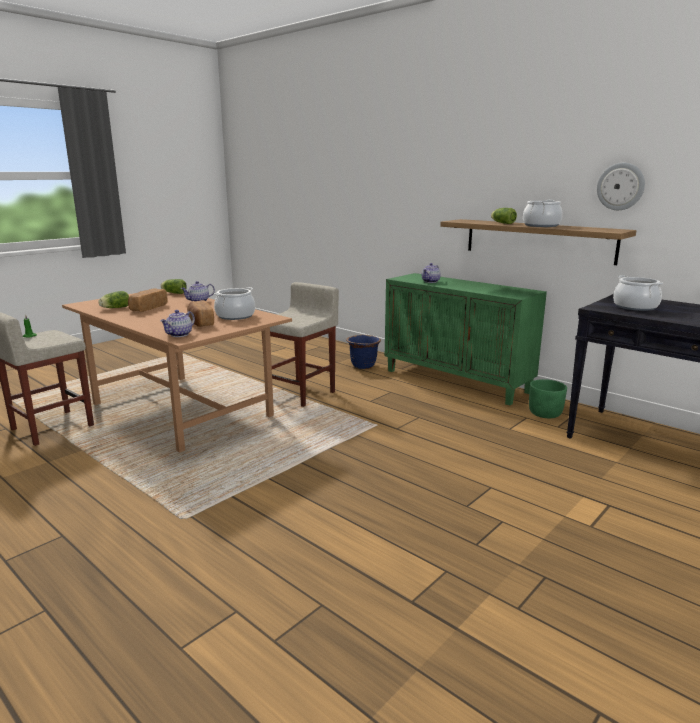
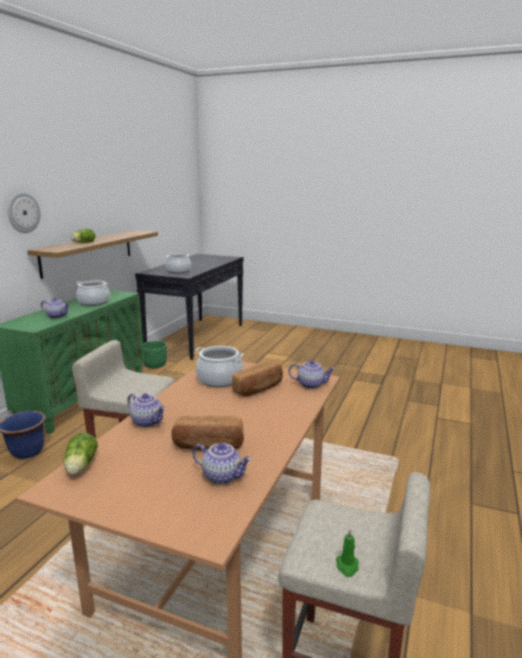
camera: 110 degrees left, 0 degrees up
lettuce [98,291,129,308] -> teapot [193,443,252,485]
cooking pot [523,200,563,227] -> cooking pot moved to [76,281,110,306]
wall clock [597,163,645,210] -> wall clock moved to [7,192,40,233]

